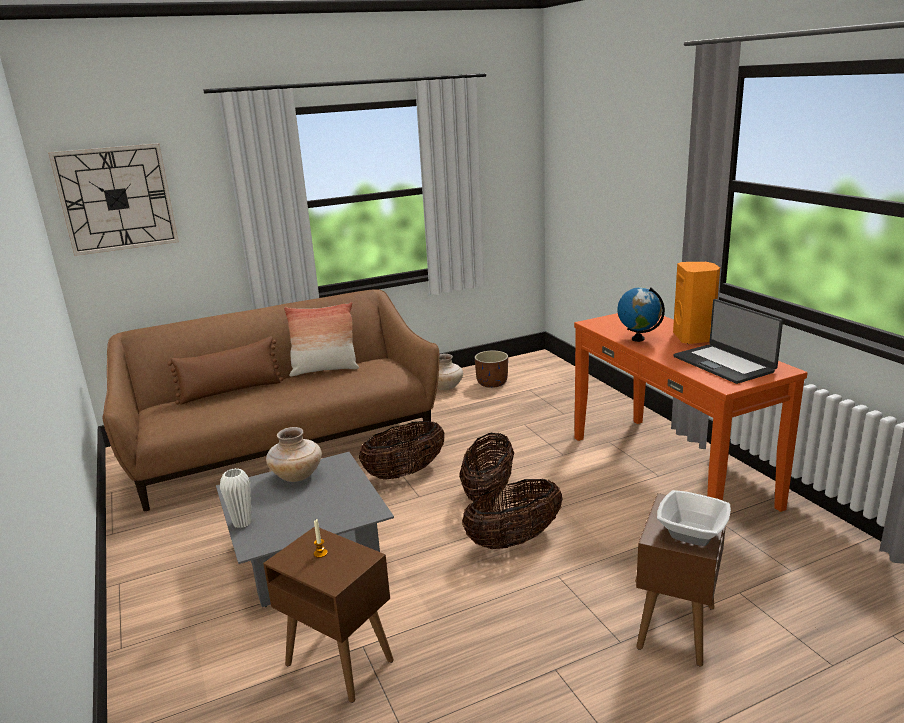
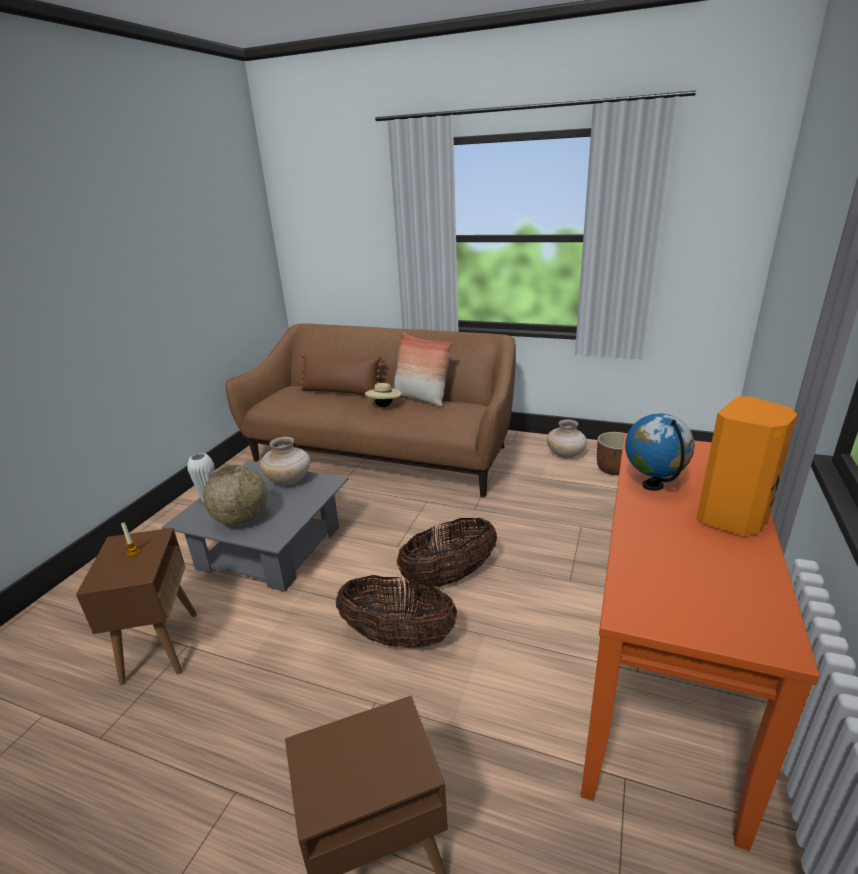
camera: 45 degrees right, 5 degrees up
wall clock [48,143,179,256] -> none
basket [359,421,445,480] -> none
bowl [657,490,731,546] -> none
laptop [673,299,783,384] -> none
none -> globe [203,465,267,526]
none -> beige hat [365,383,402,407]

